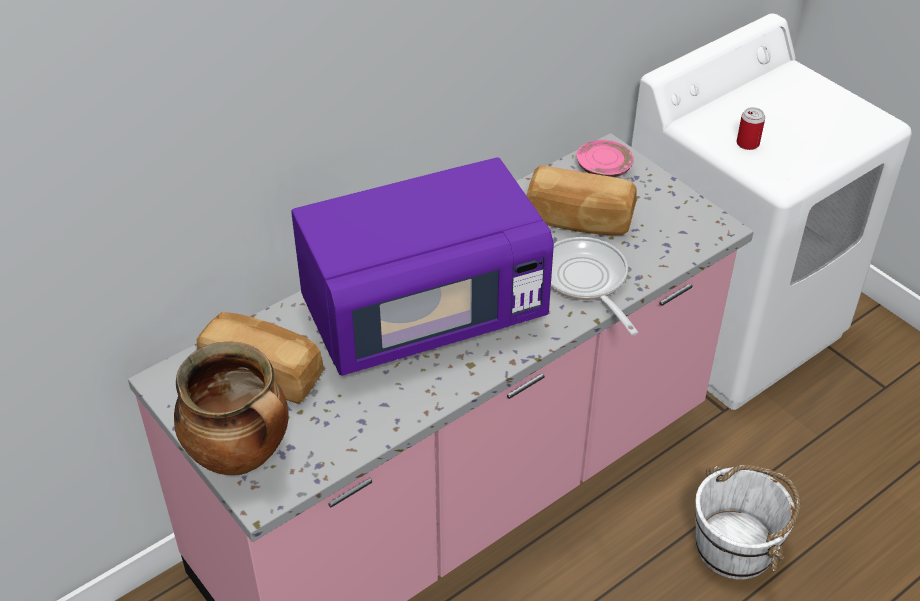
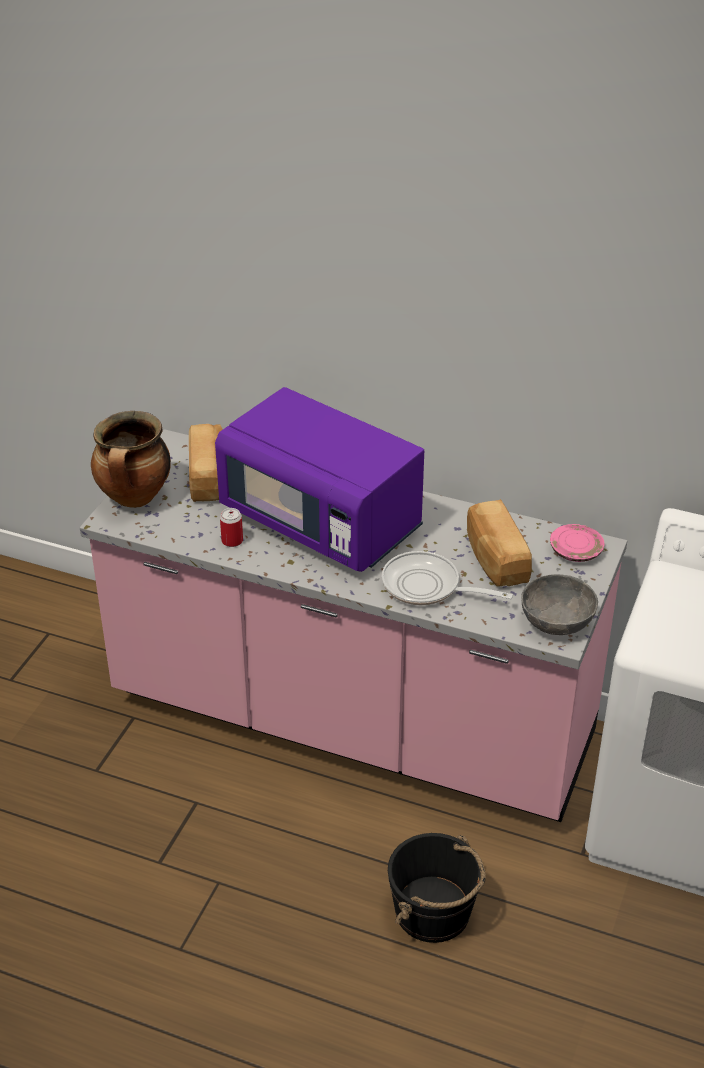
camera: 60 degrees right, 5 degrees down
frying pan [551,237,638,335] -> frying pan turned 105 degrees counterclockwise [382,551,513,606]
white bucket [695,465,801,579] -> black bucket [388,833,486,943]
can [736,107,765,150] -> can moved to [220,508,243,547]
none -> grey bowl [521,574,598,635]

